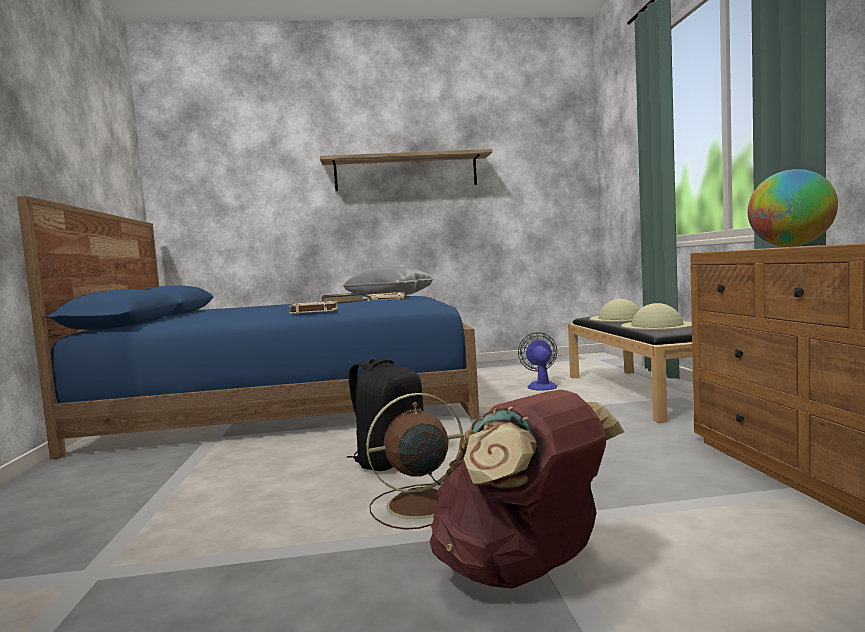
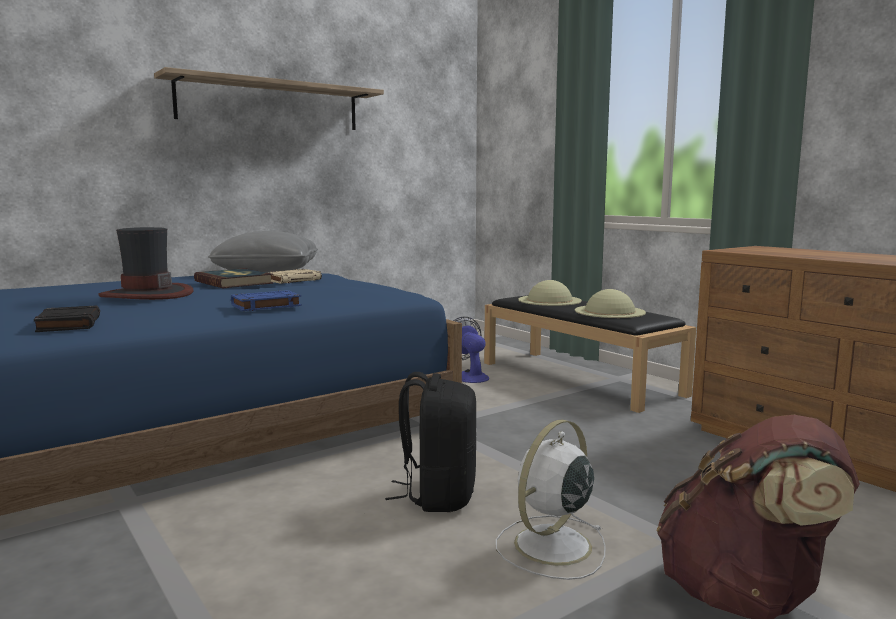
camera: 30 degrees left, 5 degrees up
beige book [289,301,338,314] -> blue book [231,290,302,311]
brown fan [366,393,463,530] -> white fan [496,419,606,580]
globe [748,169,838,247] -> none
none -> black book [34,306,100,332]
none -> hat [99,227,194,300]

